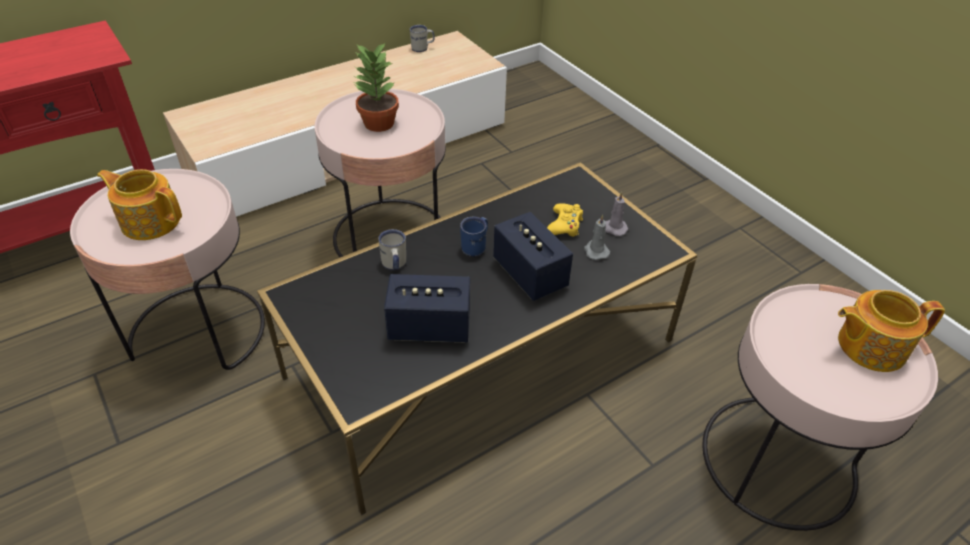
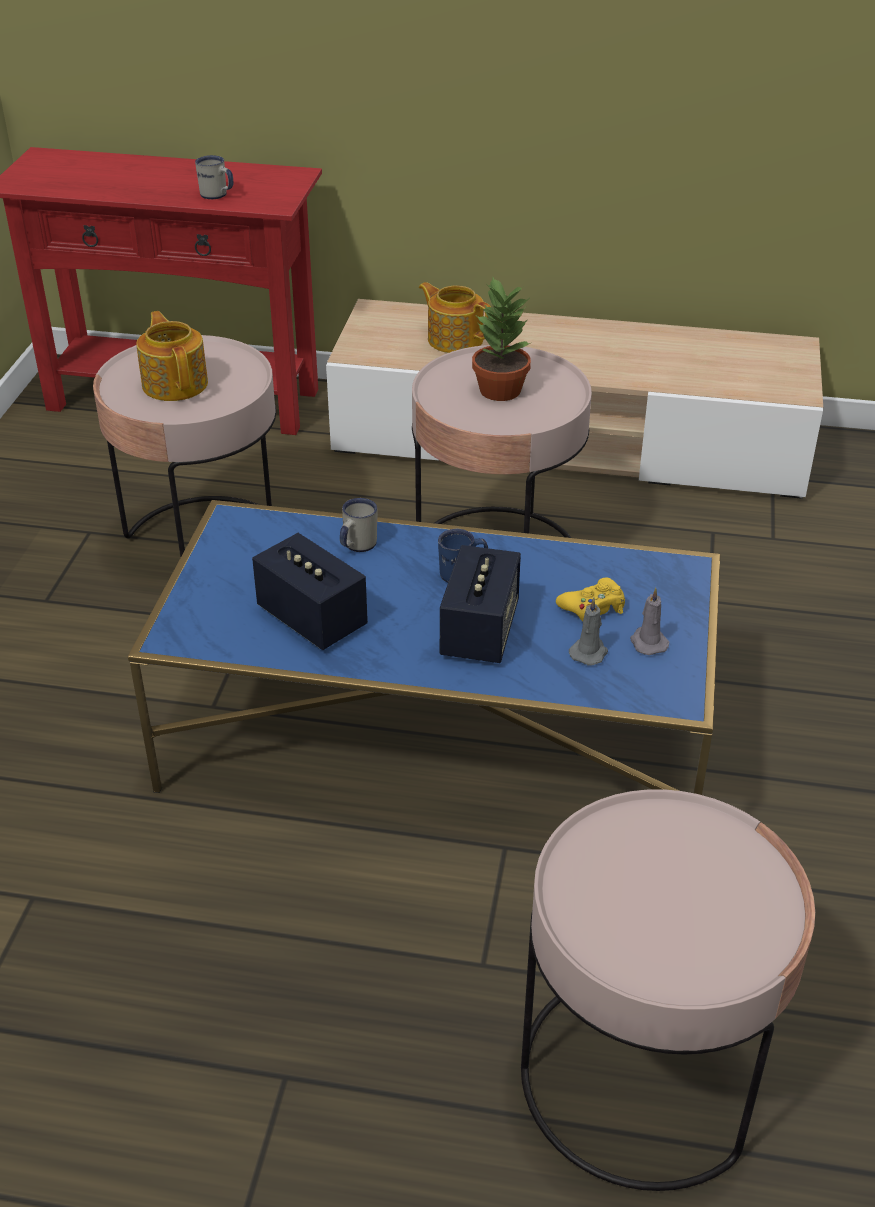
camera: 45 degrees right, 5 degrees down
black coffee table [257,162,697,515] -> blue coffee table [128,500,720,795]
white mug [410,25,435,52] -> white mug moved to [195,155,233,199]
teapot [838,290,945,372] -> teapot moved to [419,282,491,353]

